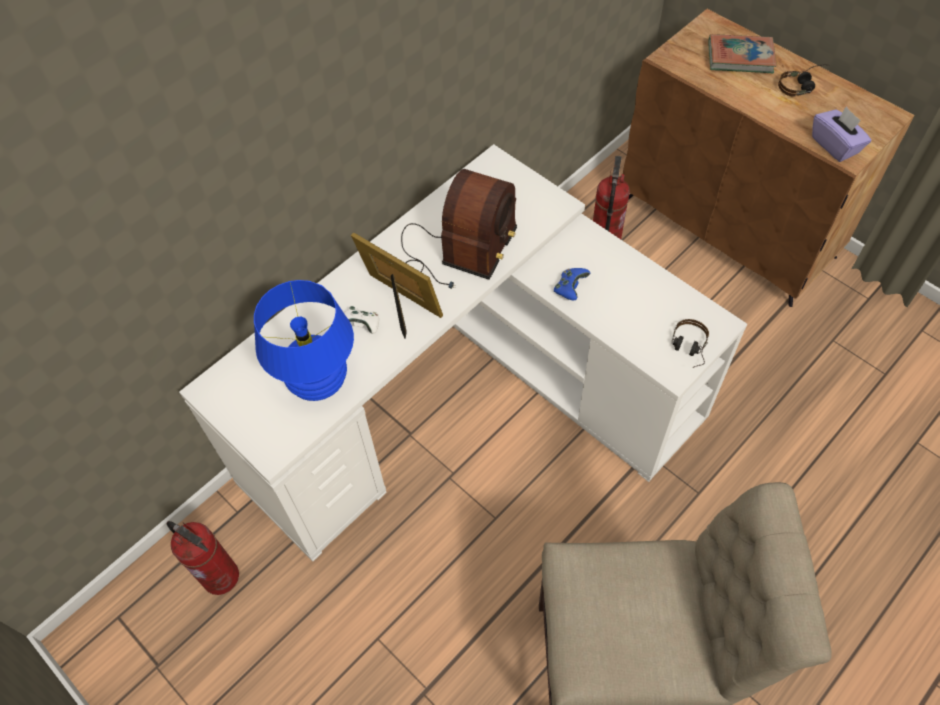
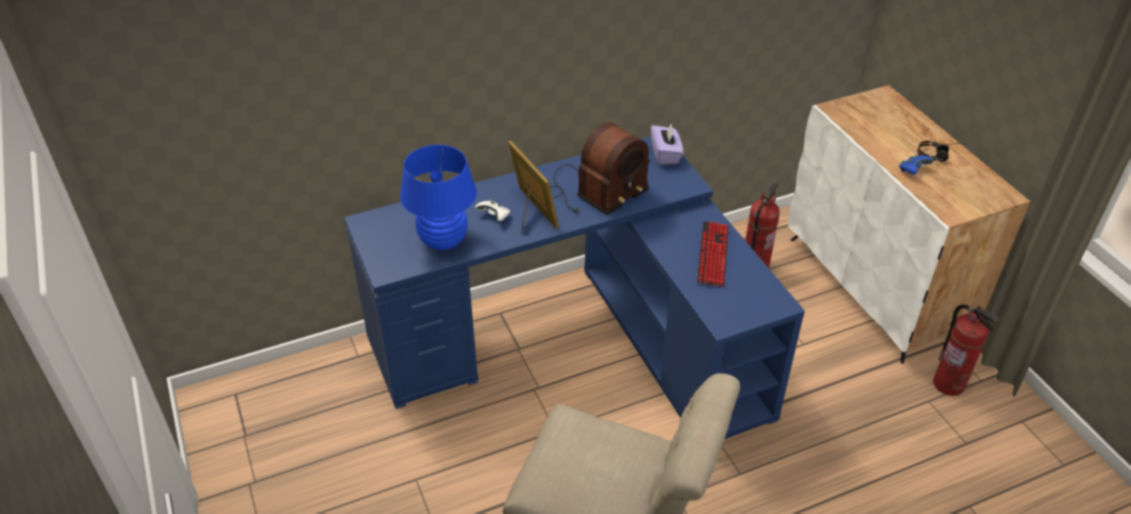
camera: 20 degrees right, 15 degrees down
fire extinguisher [167,521,239,595] -> fire extinguisher moved to [933,304,998,396]
white desk [179,144,747,561] -> blue desk [344,137,805,439]
blue game controller [554,268,590,300] -> blue game controller moved to [899,155,934,175]
brown cabinet [623,9,914,307] -> white cabinet [788,85,1030,364]
headphones [672,319,709,368] -> none
book [708,34,776,73] -> none
purple tissue box [812,107,871,162] -> purple tissue box moved to [651,123,683,165]
none -> keyboard [697,221,729,287]

